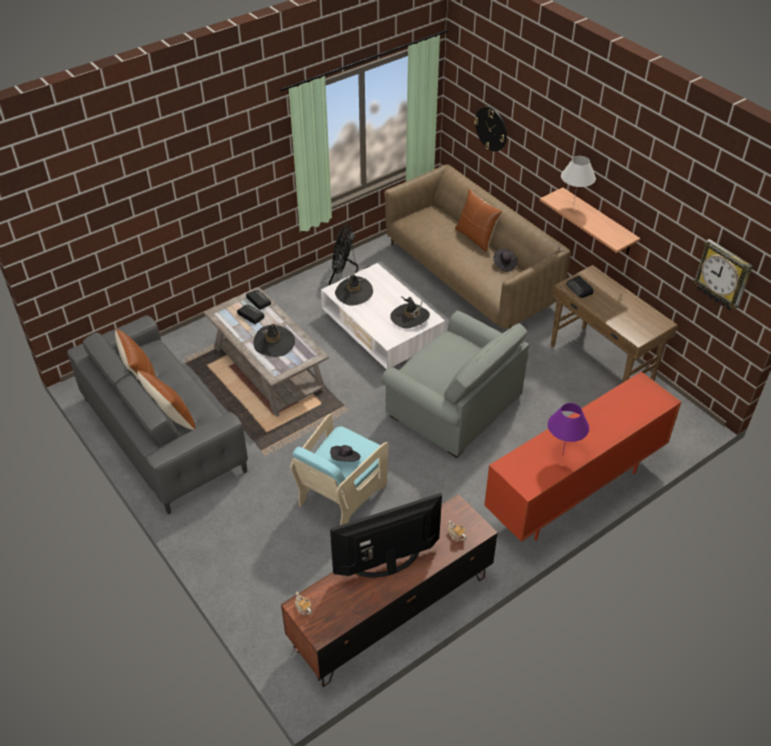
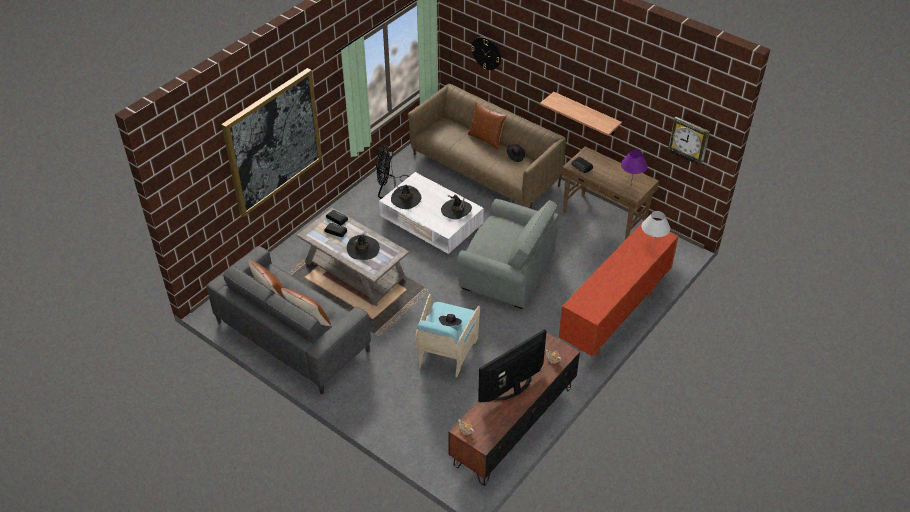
camera: 15 degrees left, 0 degrees up
purple table lamp [548,403,589,452] -> purple table lamp moved to [621,150,648,184]
white table lamp [561,156,596,207] -> white table lamp moved to [642,211,670,246]
none -> picture [221,68,322,217]

